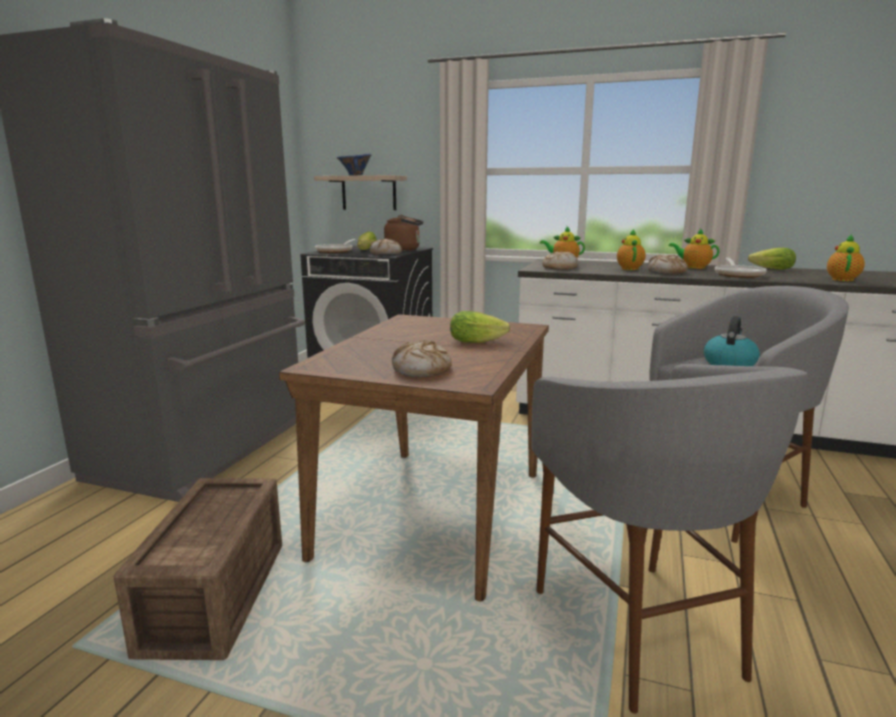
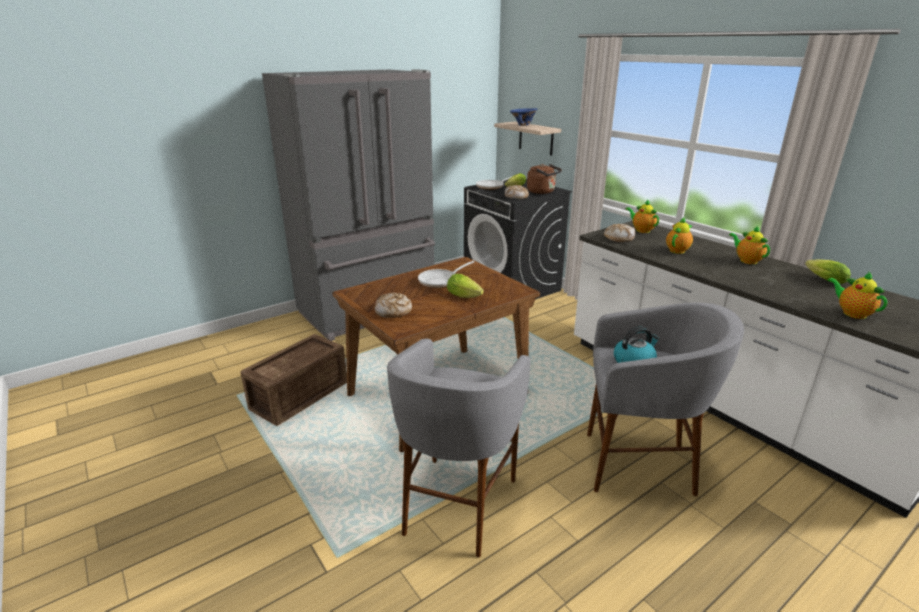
camera: 35 degrees right, 10 degrees up
bread [648,255,687,274] -> none
frying pan [715,257,767,278] -> frying pan moved to [418,261,474,288]
teapot [827,234,865,281] -> teapot turned 90 degrees counterclockwise [827,272,887,319]

